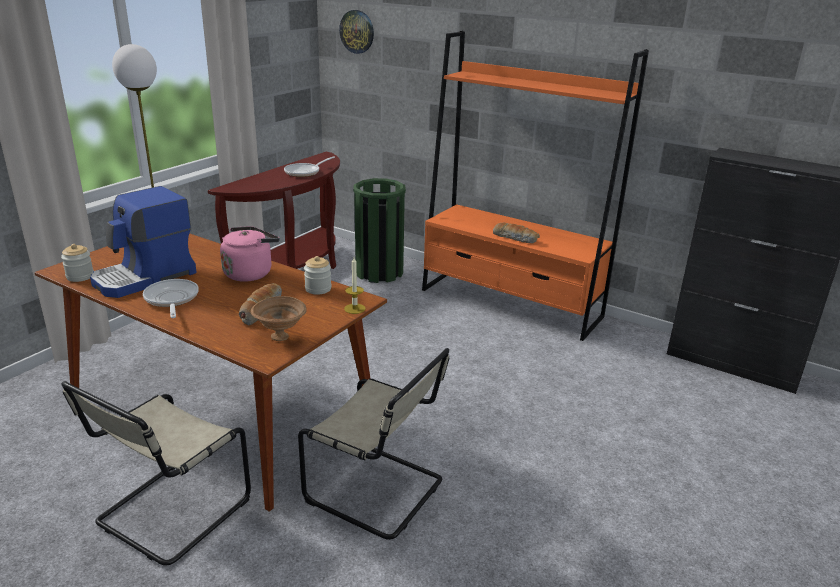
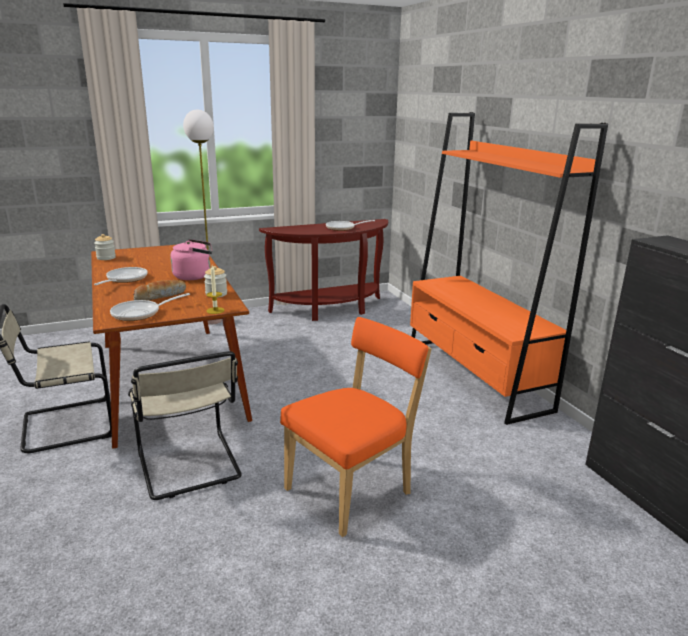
camera: 35 degrees right, 5 degrees down
coffee machine [90,186,196,298] -> none
brown bowl [251,296,307,341] -> frying pan [110,293,190,321]
wall clock [339,10,374,54] -> none
green trash can [353,178,406,283] -> none
bread [493,223,540,243] -> none
none -> orange chair [280,317,431,537]

